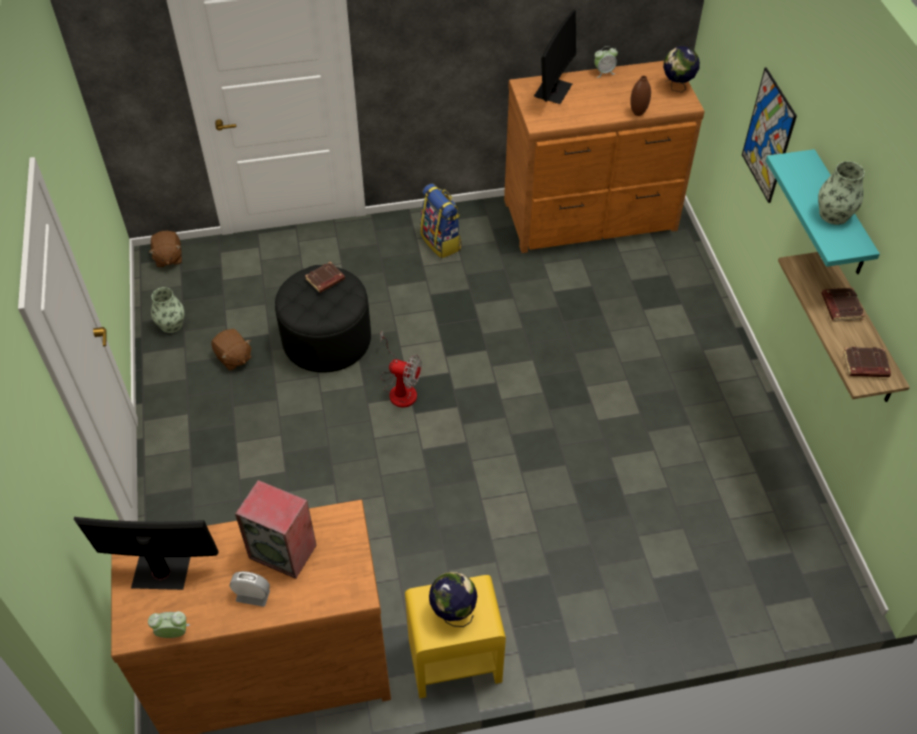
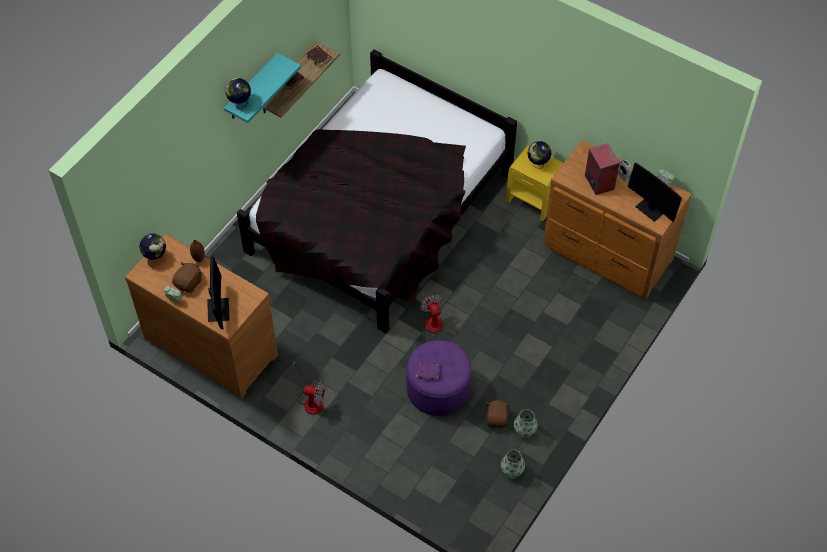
camera: 135 degrees left, 5 degrees up
brown plush toy [149,231,182,268] -> brown plush toy moved to [172,262,202,293]
black ottoman [275,265,371,373] -> purple ottoman [406,340,472,416]
brown book [305,262,345,293] -> purple book [416,361,439,380]
backpack [420,183,462,258] -> fan [293,360,325,415]
monitor [534,10,576,104] -> monitor turned 105 degrees clockwise [207,255,230,329]
picture [742,67,797,203] -> none
vase [818,161,865,225] -> vase moved to [514,409,538,438]
none -> globe [225,78,251,108]
none -> black bed [237,49,517,333]

